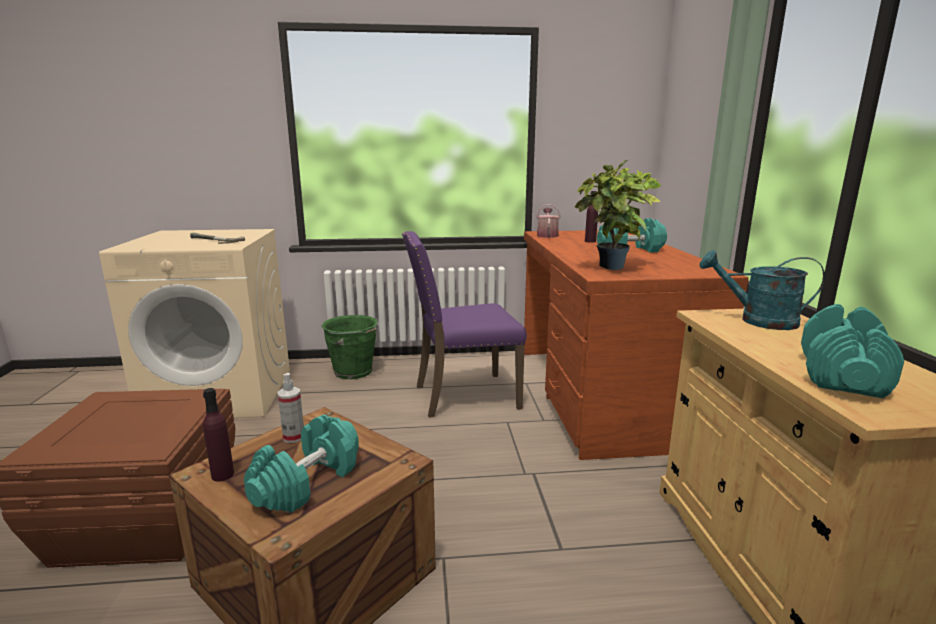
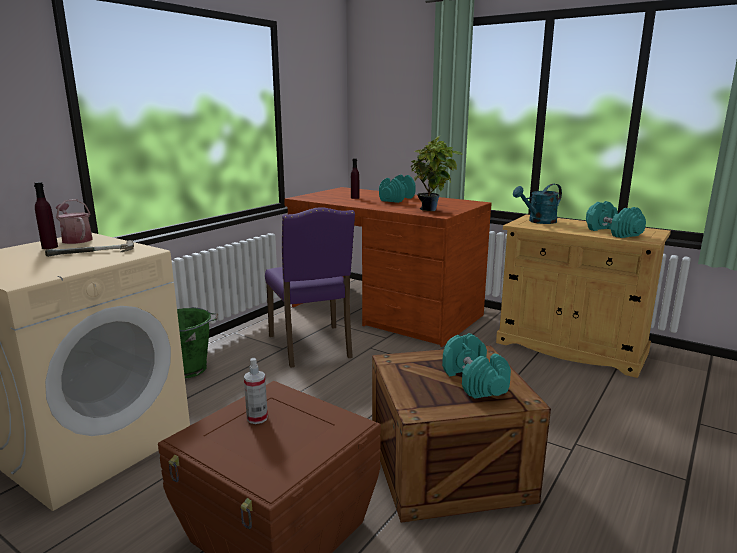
camera: 50 degrees left, 0 degrees up
purple bottle [203,388,234,481] -> purple bottle moved to [34,182,58,249]
spray bottle [277,373,304,443] -> spray bottle moved to [244,358,268,424]
purple chair [402,231,527,418] -> purple chair turned 45 degrees counterclockwise [265,207,355,368]
watering can [537,204,560,238] -> watering can moved to [56,199,93,244]

